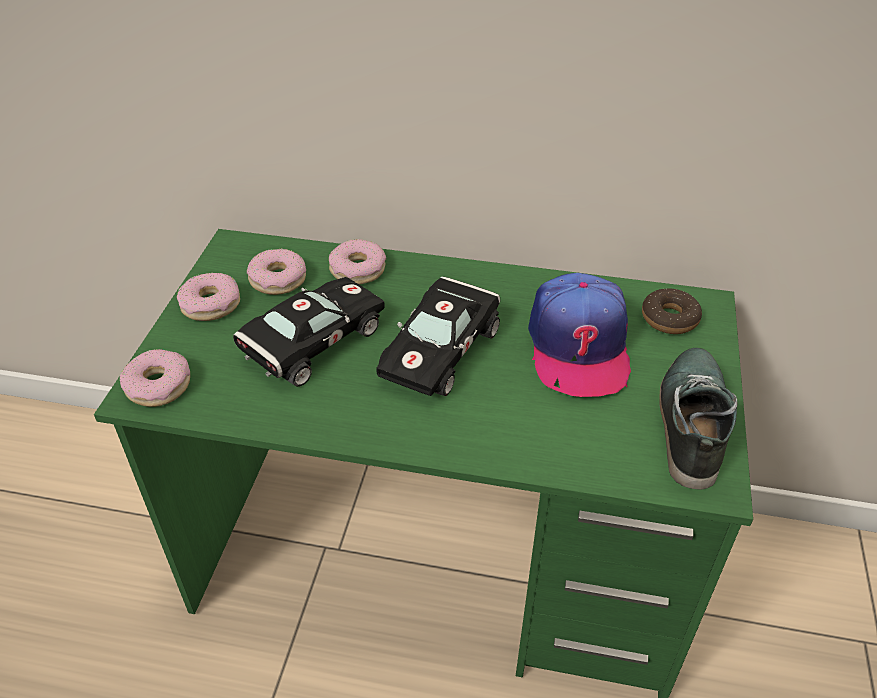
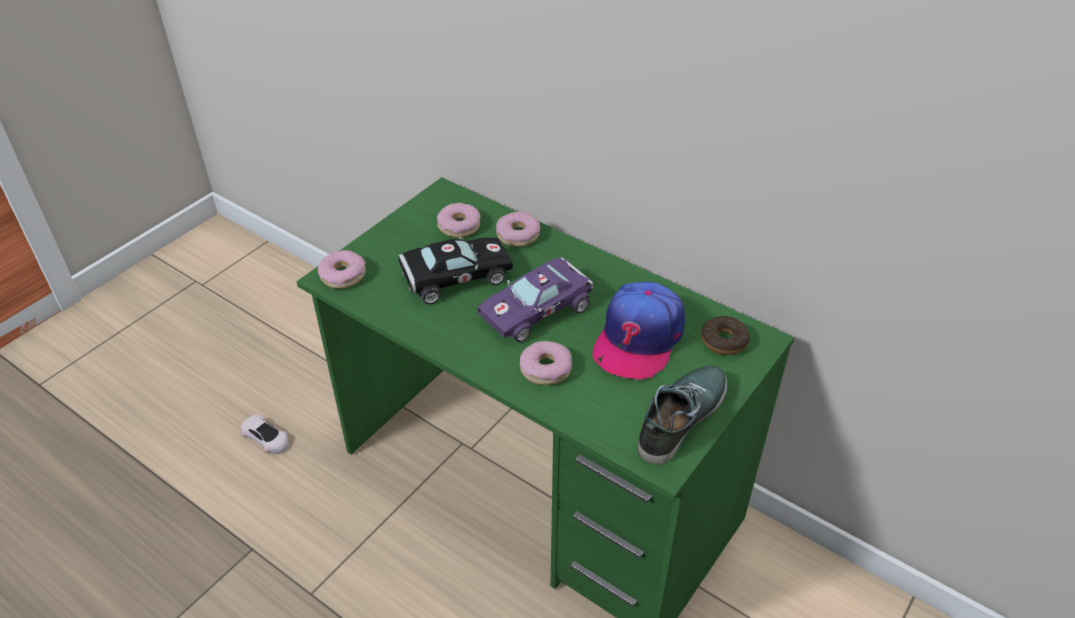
camera: 25 degrees right, 0 degrees up
donut [177,273,240,321] -> donut moved to [520,341,572,385]
black toy car [376,276,501,396] -> purple toy car [477,257,594,342]
none -> white toy car [240,414,289,454]

